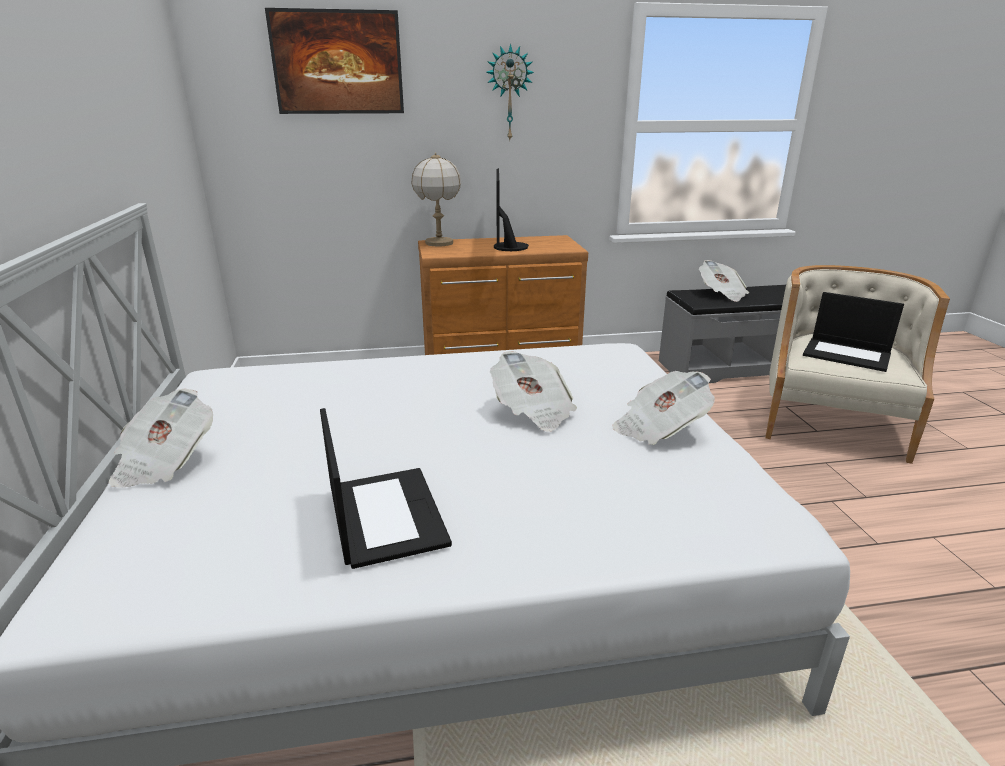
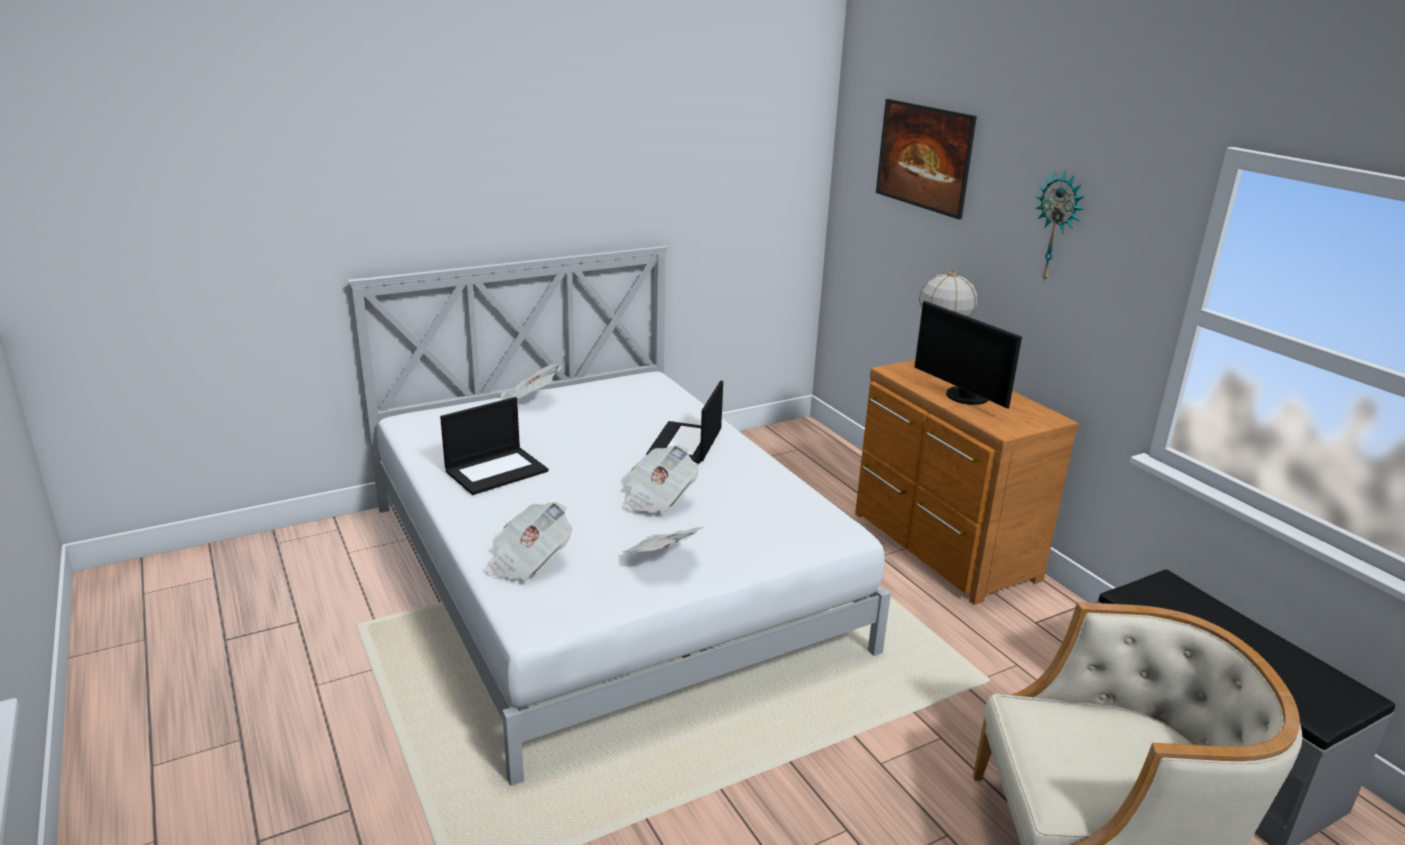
camera: 70 degrees right, 0 degrees up
monitor [494,168,529,251] -> monitor turned 105 degrees counterclockwise [914,301,1022,409]
newspaper [699,260,749,302] -> newspaper moved to [485,502,572,581]
laptop [803,292,904,372] -> laptop moved to [647,380,723,464]

